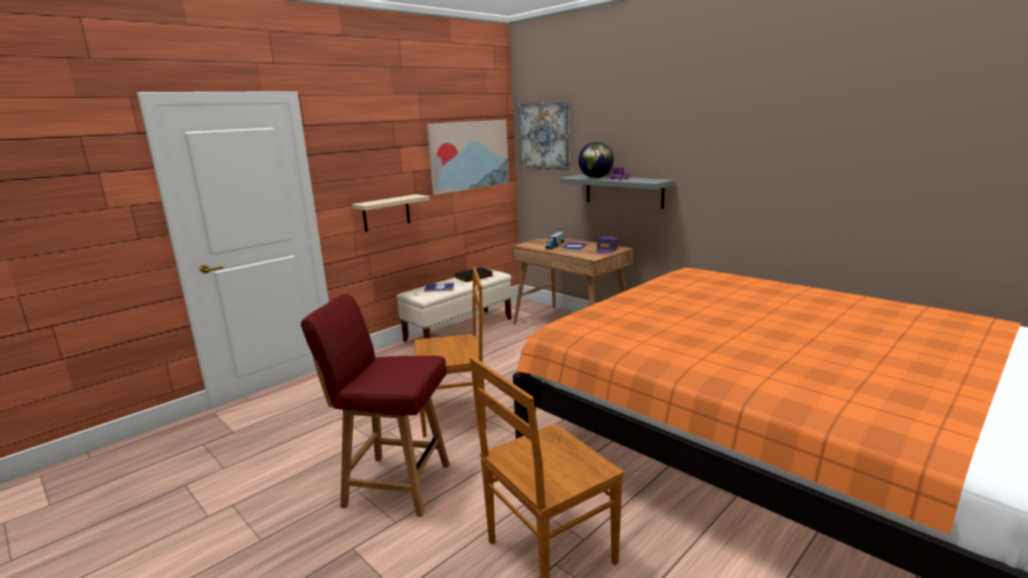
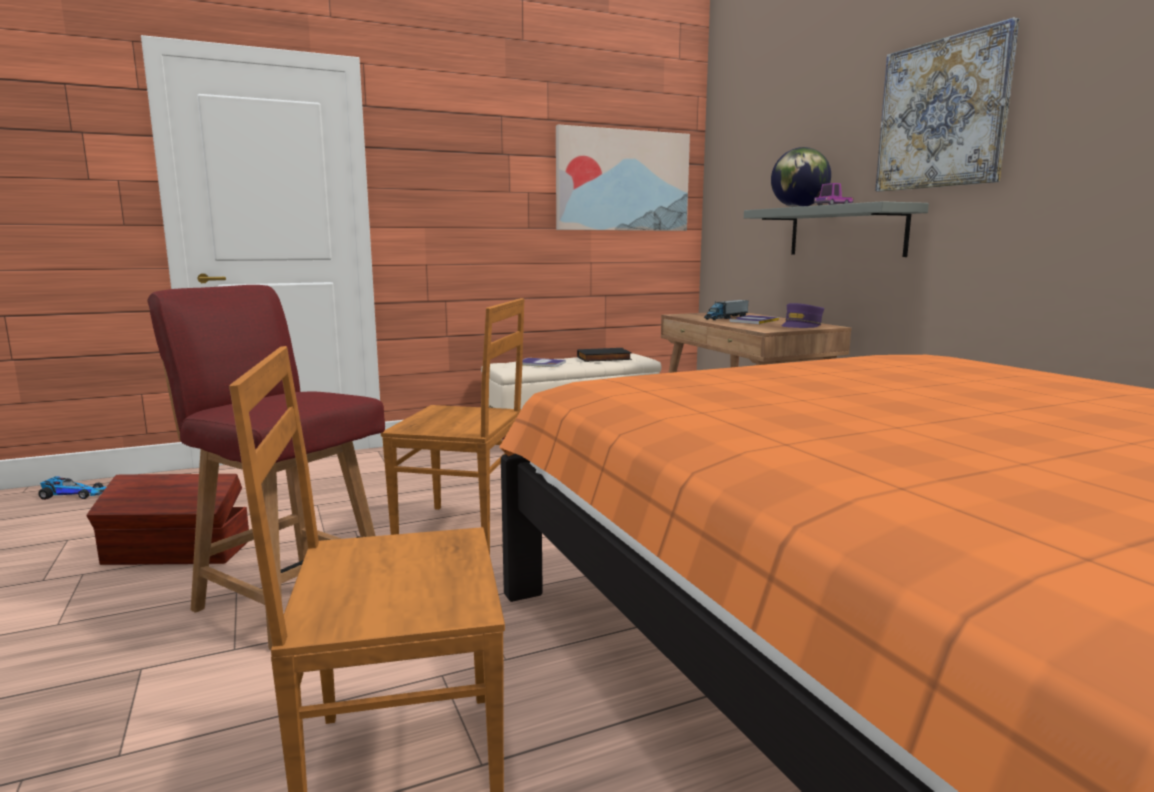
camera: 20 degrees right, 5 degrees down
beige shelf [352,194,430,232] -> none
picture [518,101,570,170] -> picture moved to [875,17,1019,192]
none -> toy car [38,476,106,500]
none -> brown storage box [87,474,249,565]

